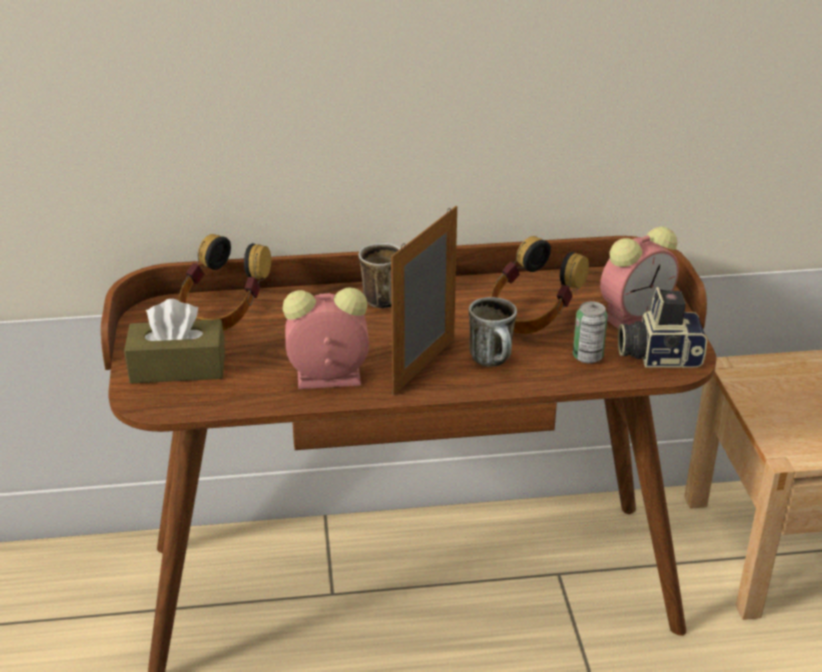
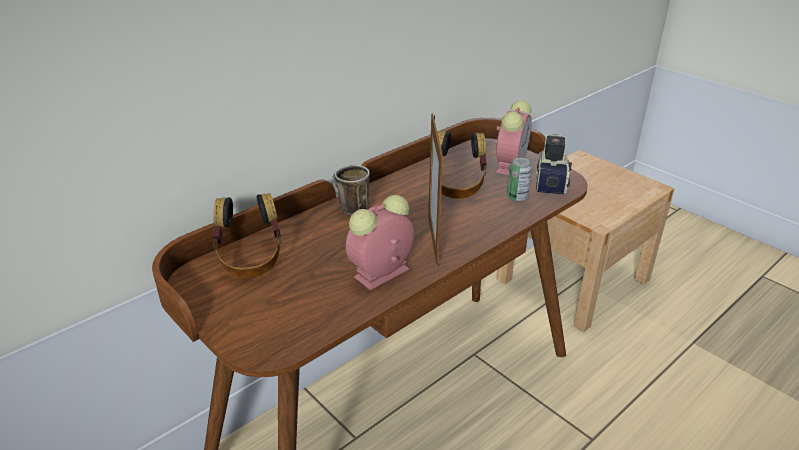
camera: 35 degrees left, 0 degrees up
brown tissue box [124,299,225,383] -> none
mug [469,297,517,367] -> none
camera [618,287,707,368] -> camera turned 135 degrees clockwise [536,134,572,194]

